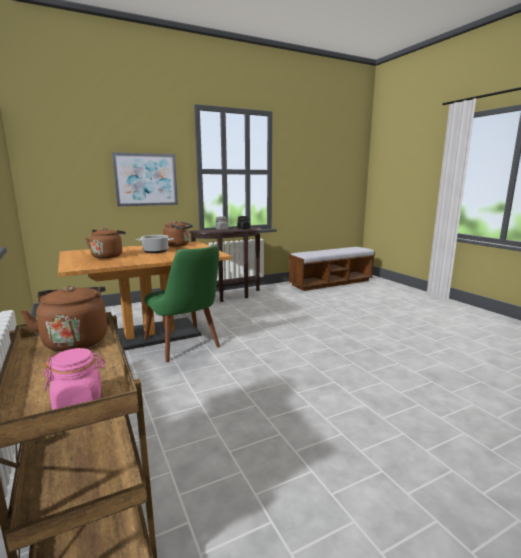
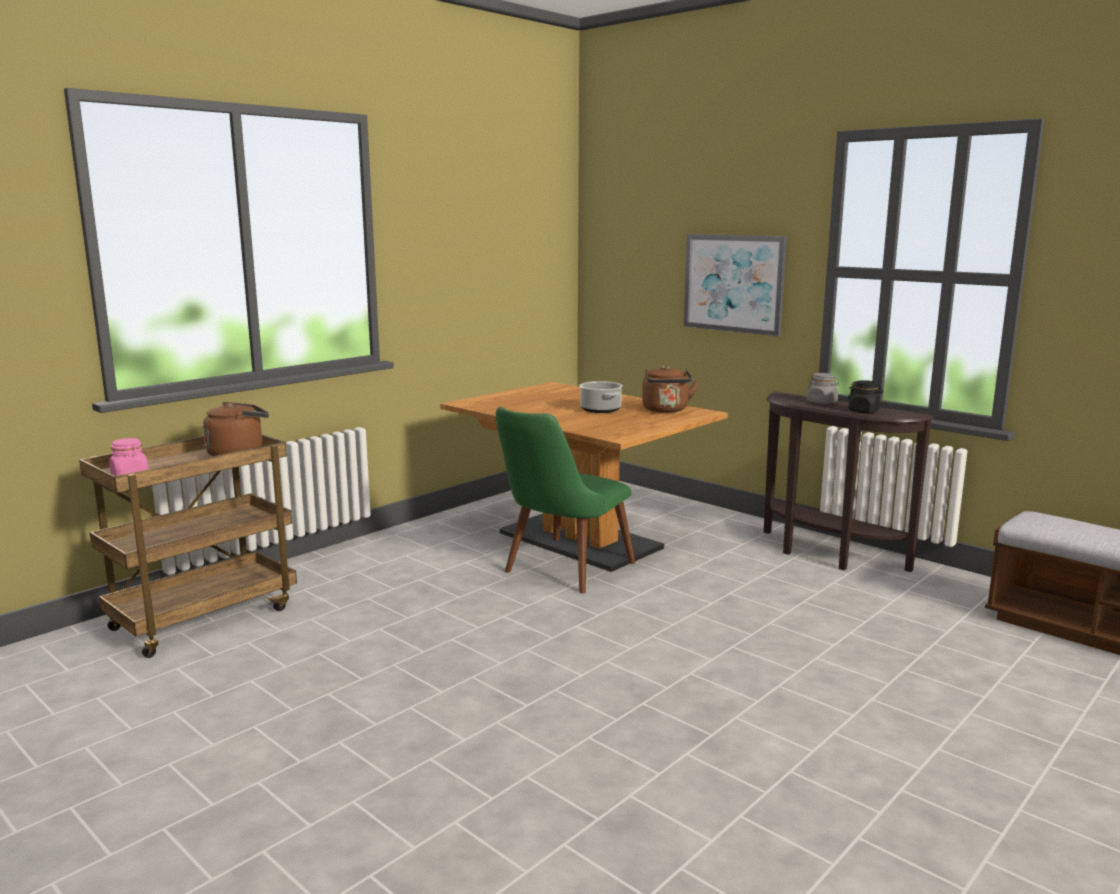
camera: 70 degrees right, 0 degrees up
brown kettle [85,228,126,259] -> none

